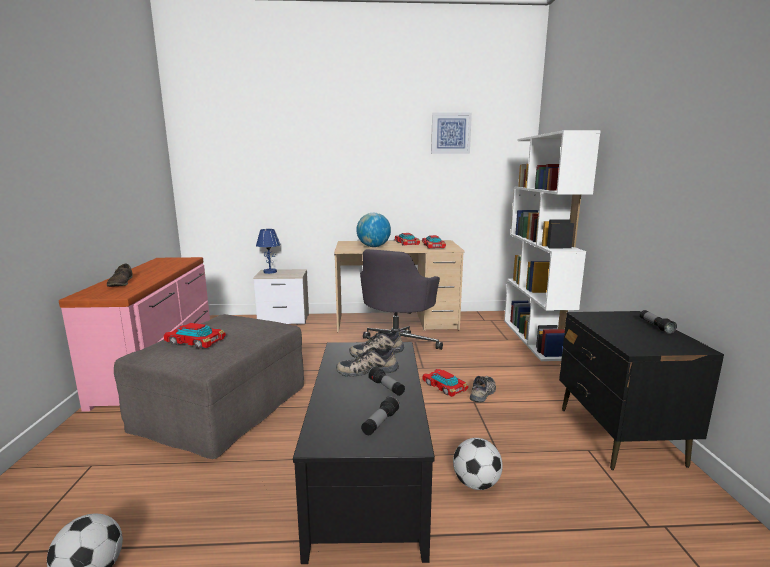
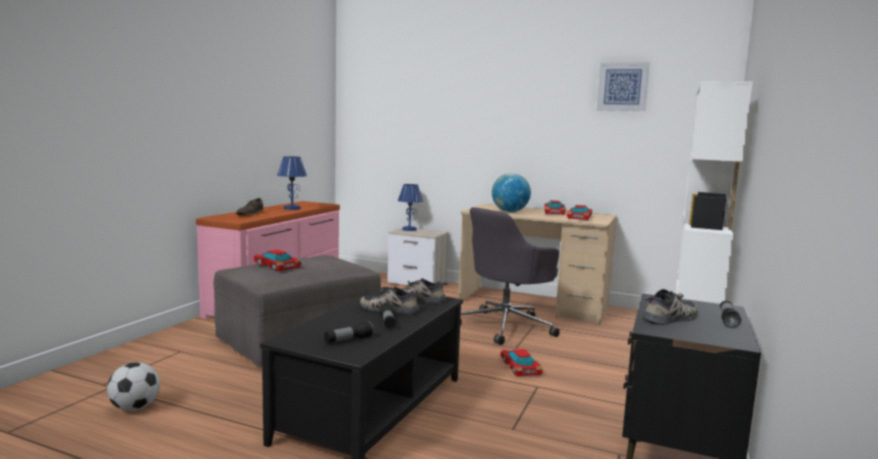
camera: 25 degrees right, 5 degrees down
football [453,438,503,490] -> none
shoe [470,376,496,402] -> shoe moved to [642,289,698,325]
none -> blue table lamp [277,156,307,210]

